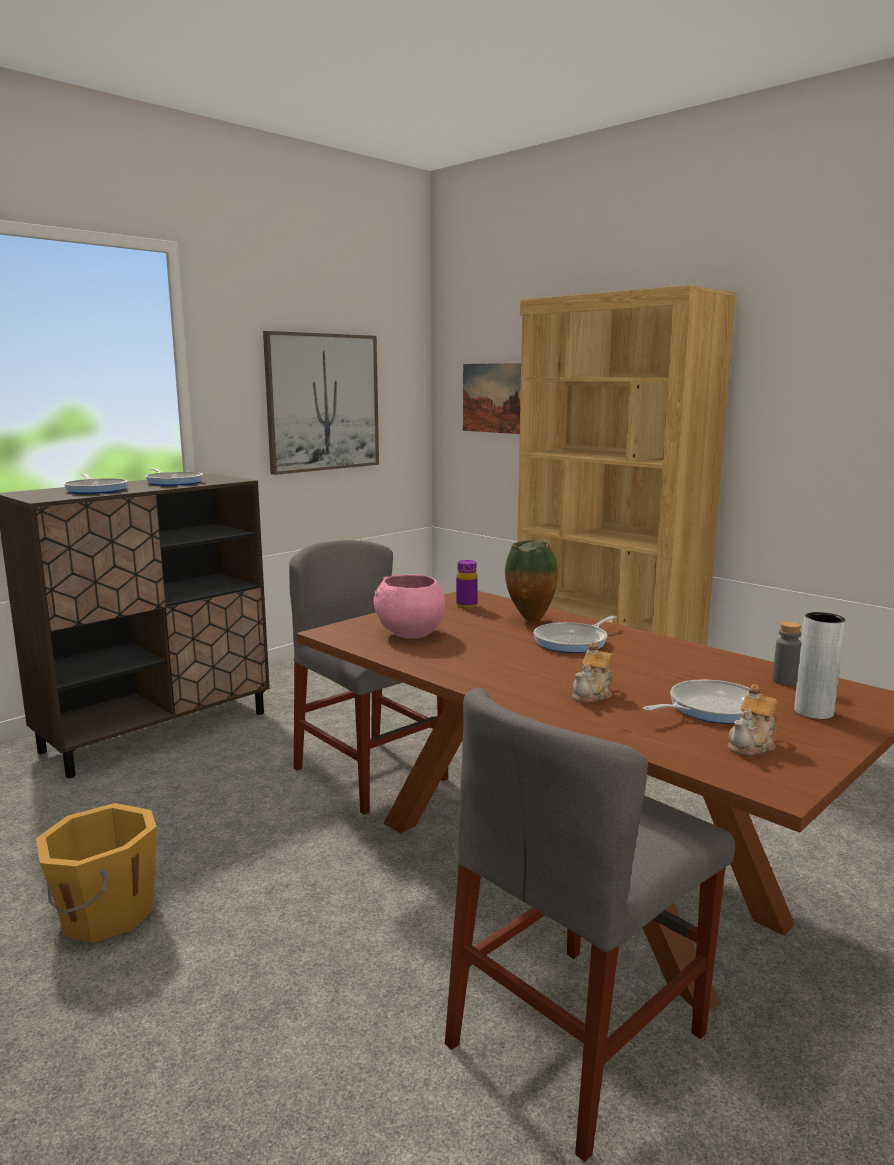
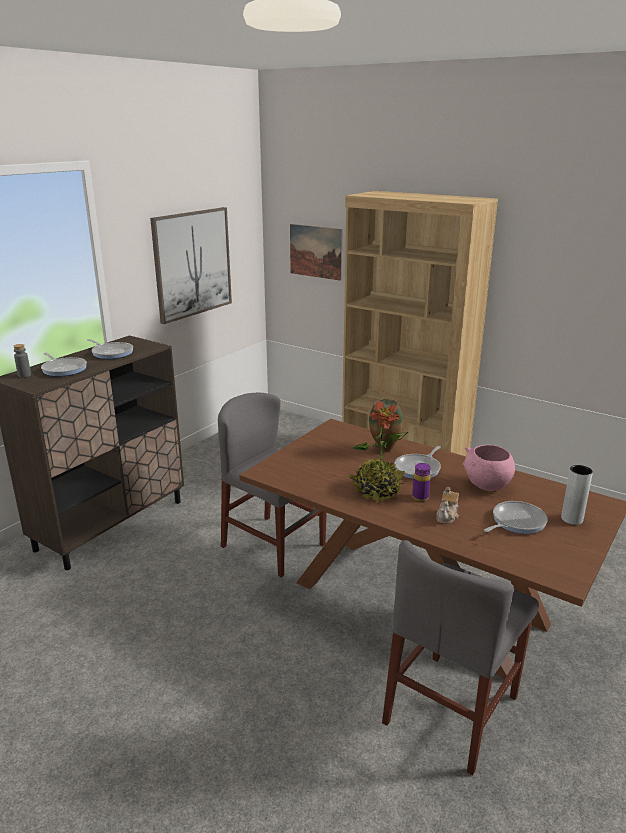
camera: 10 degrees left, 10 degrees up
orange bucket [36,803,157,943] -> none
pink bowl [374,574,445,639] -> pink bowl moved to [463,445,515,491]
purple bottle [456,560,478,609] -> purple bottle moved to [412,463,431,501]
teapot [728,684,778,756] -> none
grey bottle [773,622,801,685] -> grey bottle moved to [14,344,31,378]
none -> potted plant [348,400,408,503]

